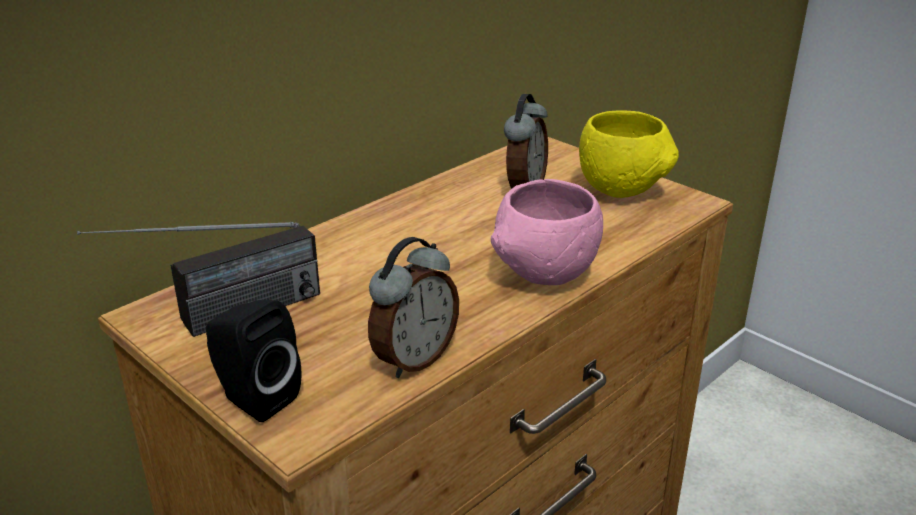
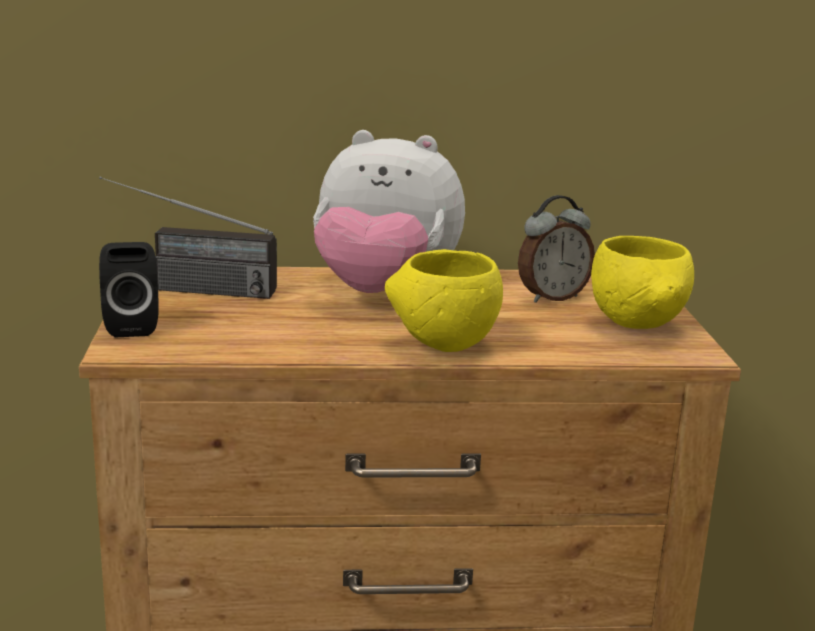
camera: 40 degrees right, 10 degrees down
alarm clock [368,237,459,378] -> none
pink bowl [491,179,603,285] -> yellow bowl [385,249,503,352]
none -> plush toy [313,130,465,293]

